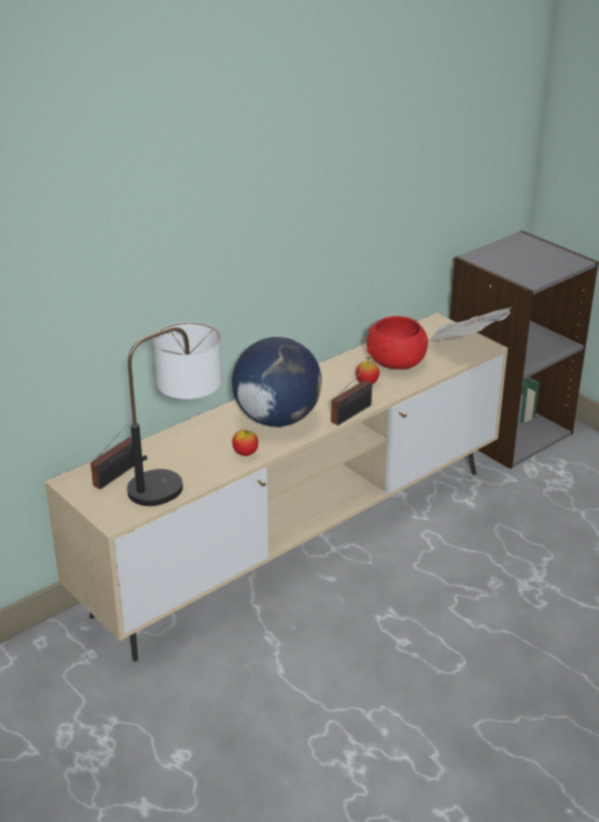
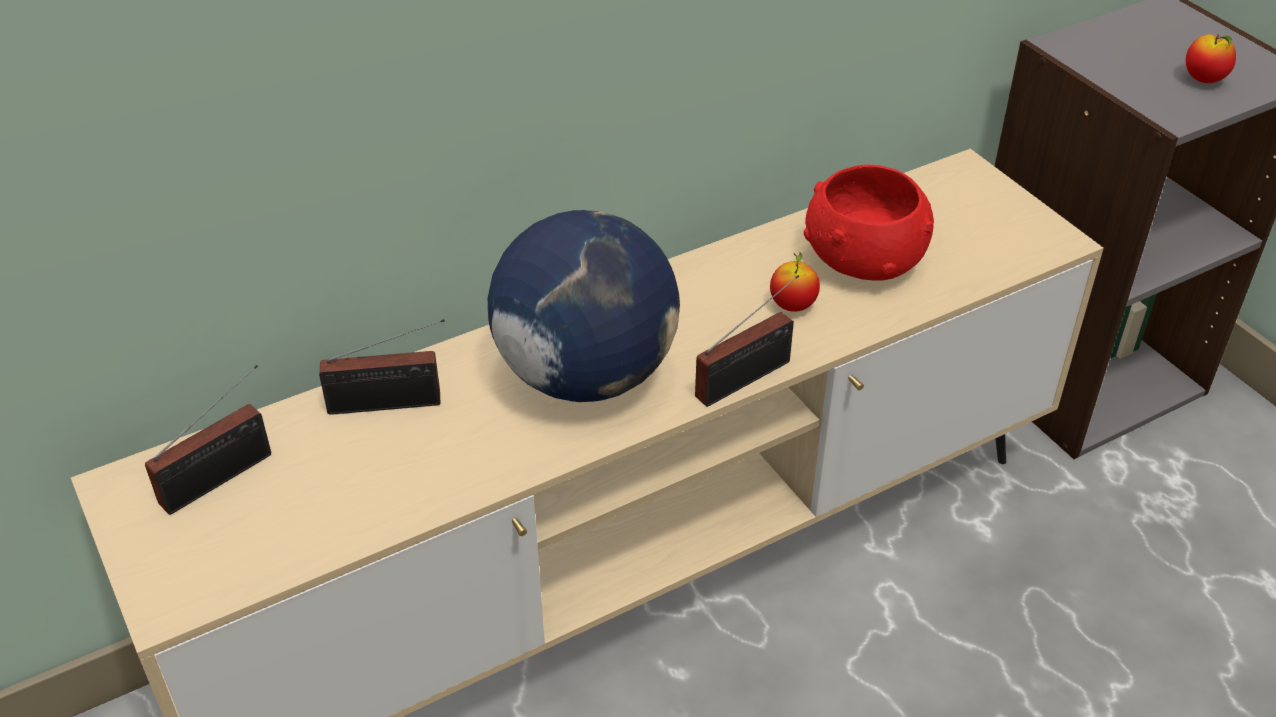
camera: 10 degrees right, 10 degrees up
table lamp [127,322,222,506] -> none
apple [232,429,258,456] -> apple moved to [1186,34,1236,83]
newspaper [428,307,512,342] -> none
none -> radio [319,319,445,415]

